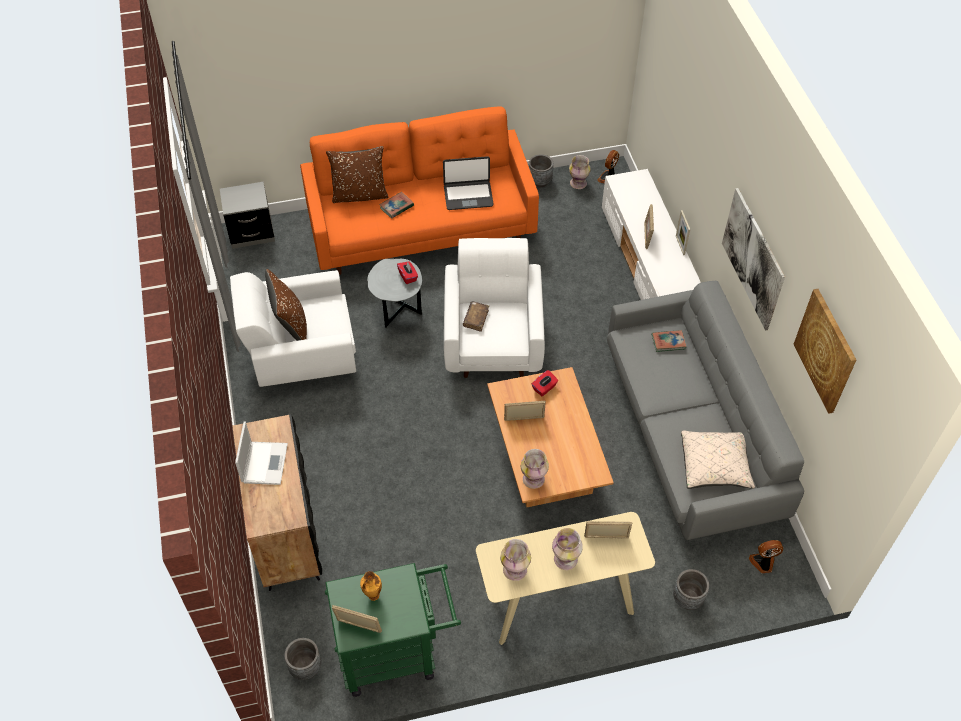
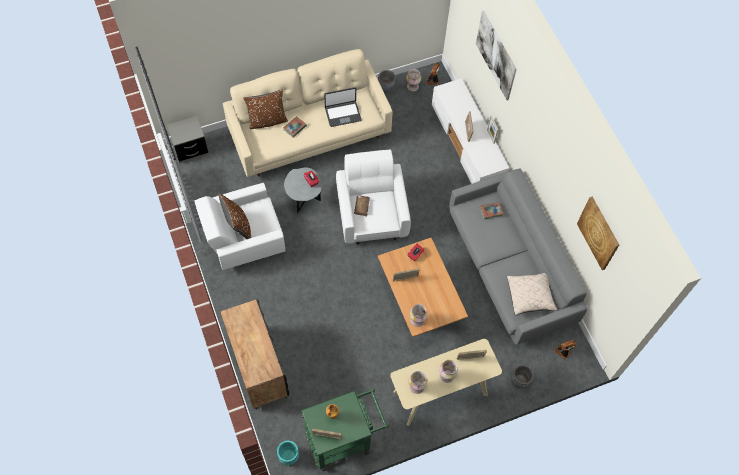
camera: 10 degrees left, 10 degrees up
laptop [235,421,288,485] -> none
grey planter [284,638,321,680] -> turquoise planter [277,441,299,466]
orange sofa [300,106,539,275] -> beige sofa [223,49,392,177]
picture [722,188,785,331] -> picture moved to [476,11,517,100]

